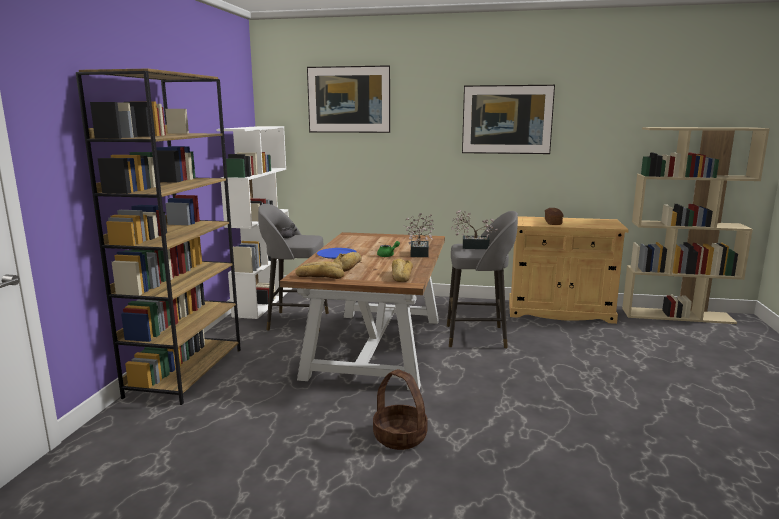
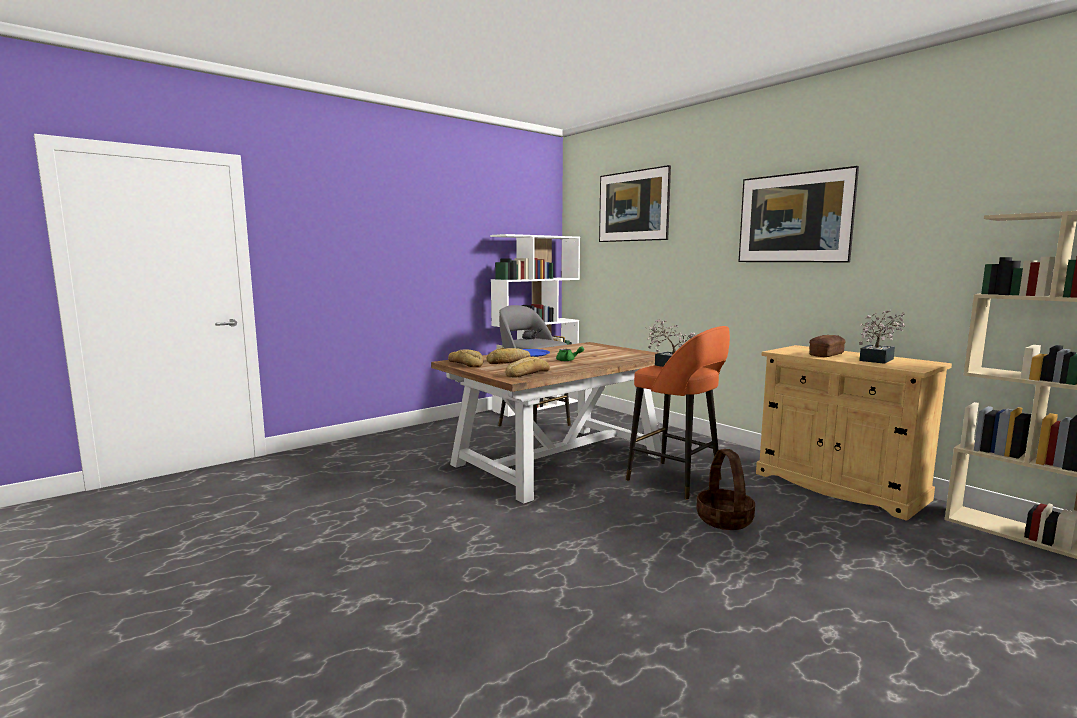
camera: 40 degrees right, 5 degrees down
brown bookcase [76,69,241,405] -> none
basket [373,369,428,450] -> basket moved to [696,449,755,530]
potted plant [403,213,434,257] -> potted plant moved to [859,310,906,364]
grey stool [447,211,518,349] -> orange stool [626,326,730,499]

